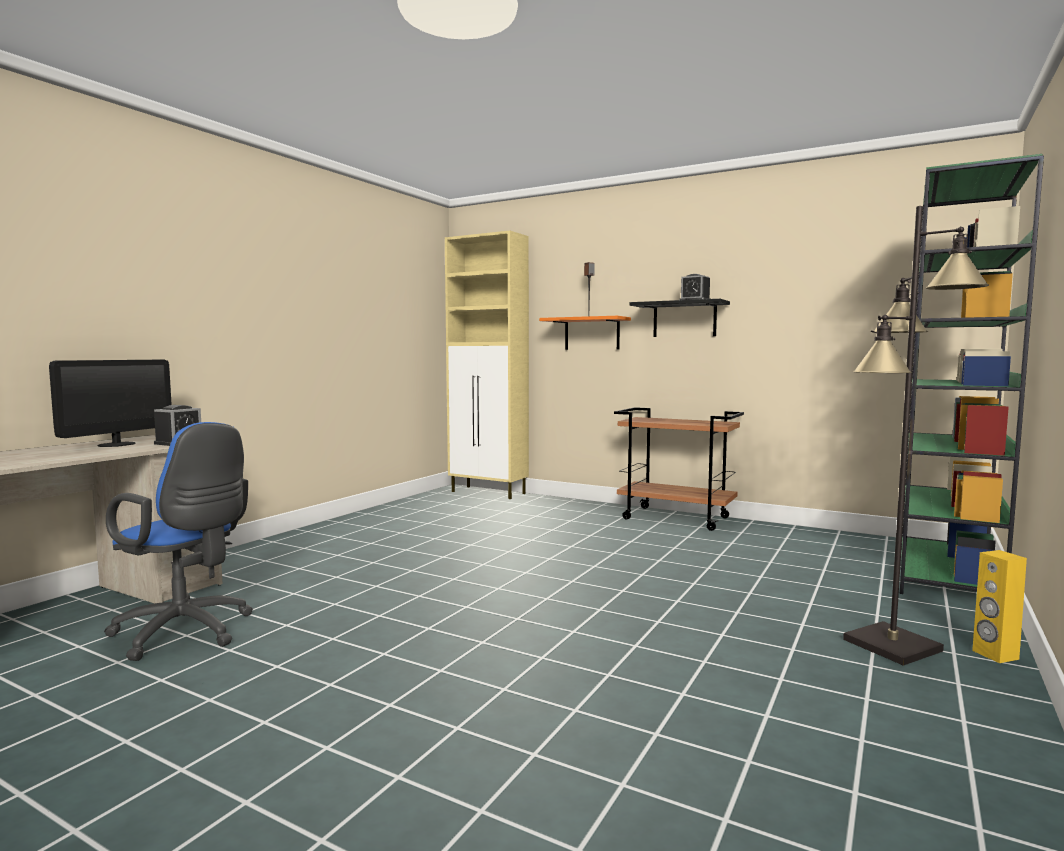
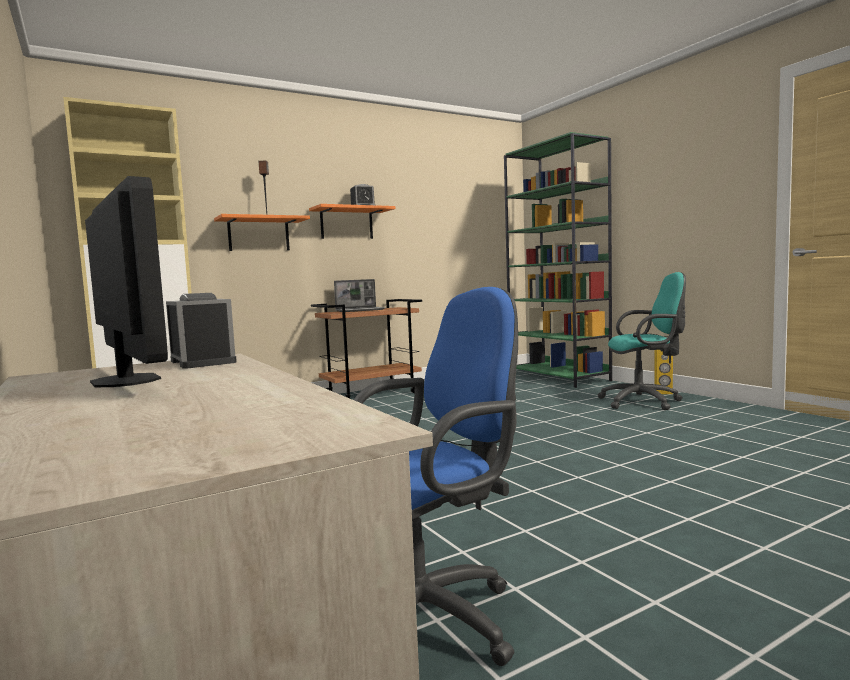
camera: 60 degrees left, 0 degrees up
black shelf [630,299,730,337] -> orange shelf [309,204,395,239]
black floor lamp [843,206,989,666] -> turquoise office chair [597,272,686,410]
none -> laptop [334,279,385,312]

